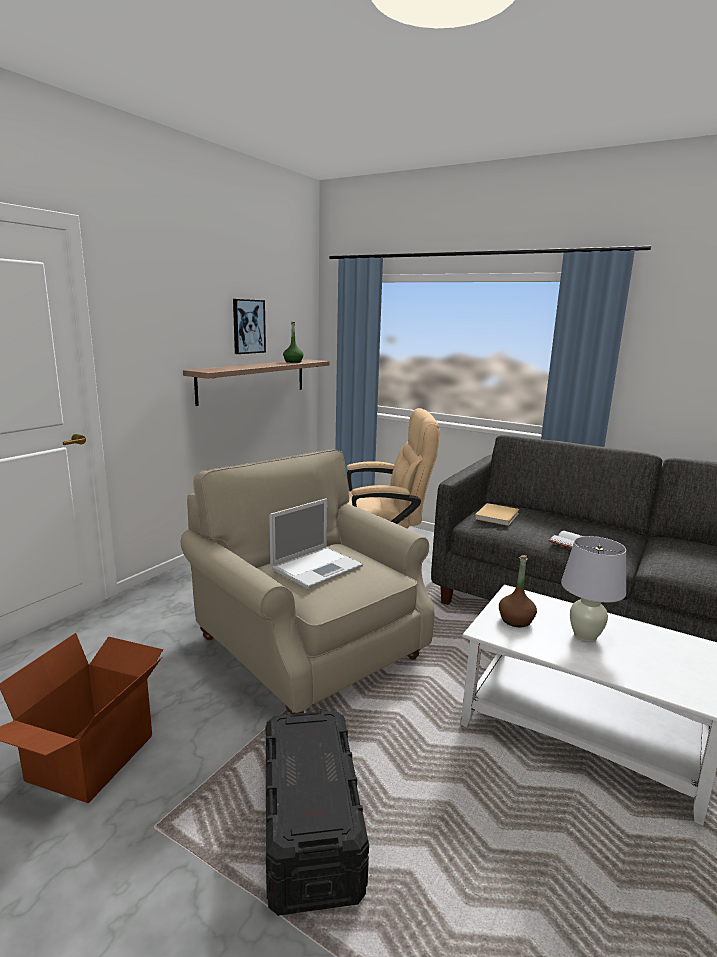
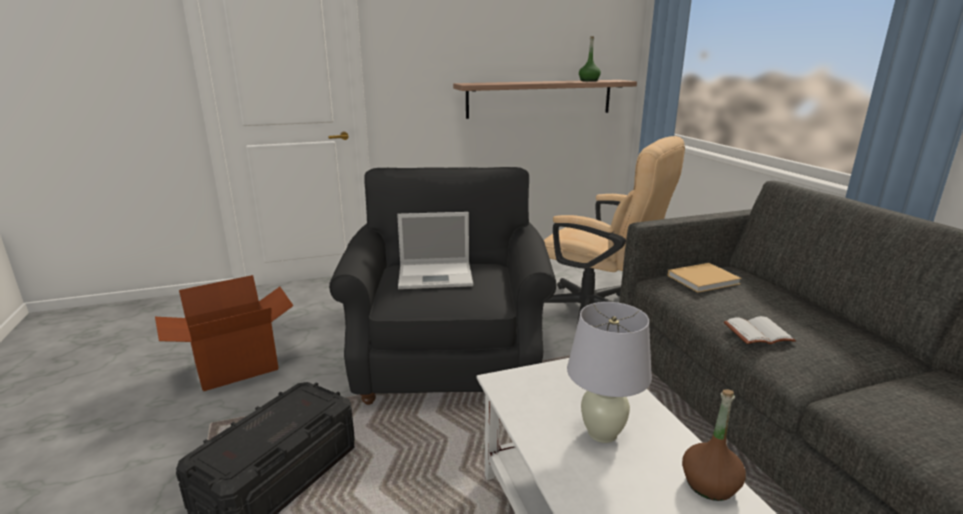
camera: 40 degrees right, 5 degrees up
beige armchair [180,450,435,715] -> black armchair [329,167,557,405]
picture [233,299,266,354] -> none
brown bottle [499,555,537,627] -> brown bottle moved to [682,389,746,501]

